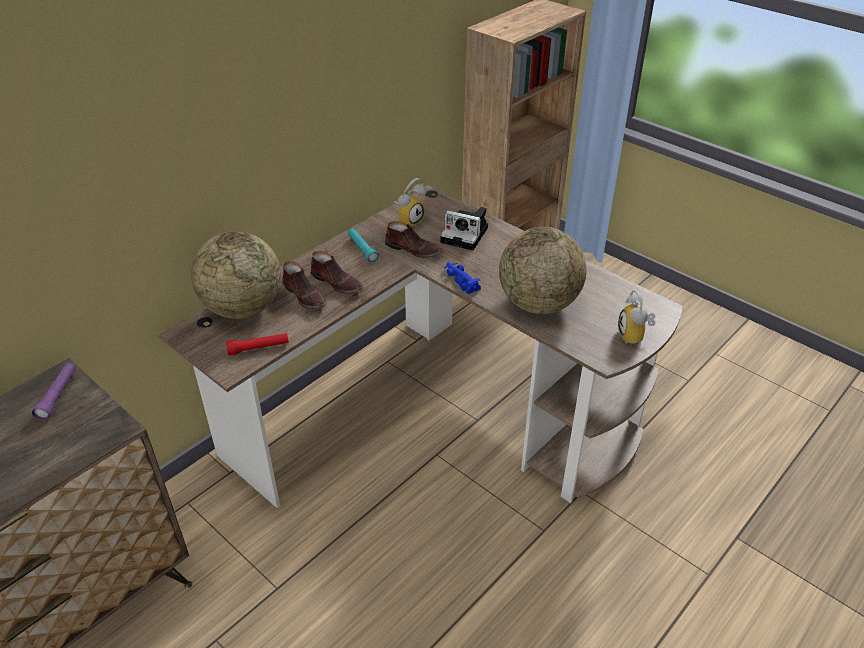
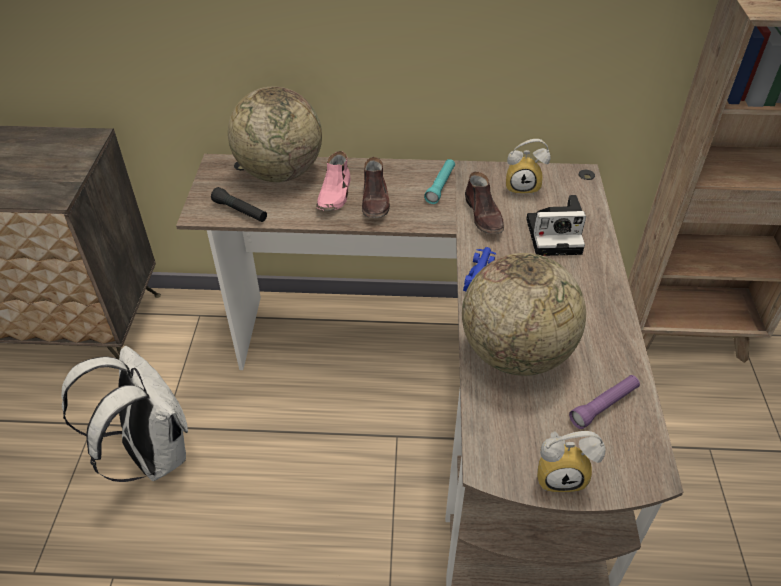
camera: 50 degrees right, 5 degrees up
purple flashlight [32,363,76,421] -> purple flashlight moved to [569,375,640,429]
red flashlight [226,333,289,356] -> black flashlight [211,187,267,222]
brown shoe [283,261,326,310] -> pink shoe [316,151,351,211]
camera [440,207,488,250] -> camera turned 75 degrees counterclockwise [526,195,586,256]
alarm clock [618,290,656,345] -> alarm clock turned 135 degrees counterclockwise [537,431,606,492]
none -> white backpack [61,346,188,482]

